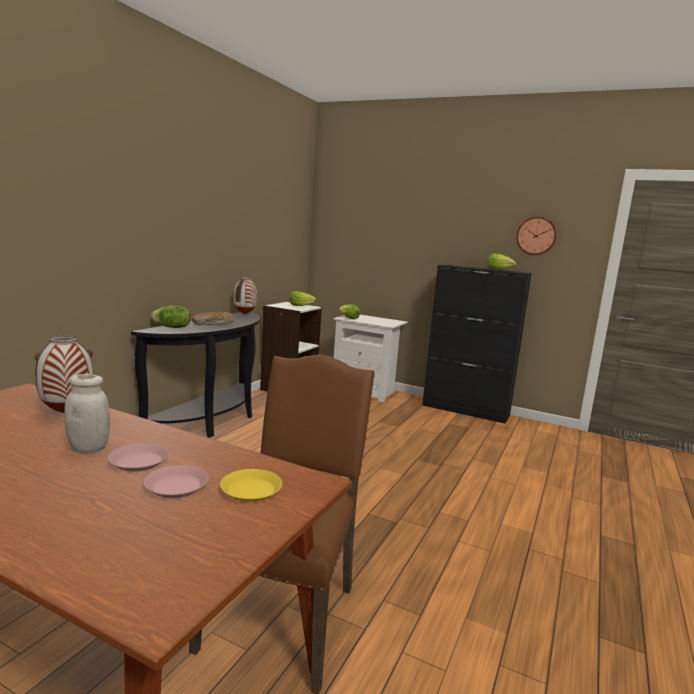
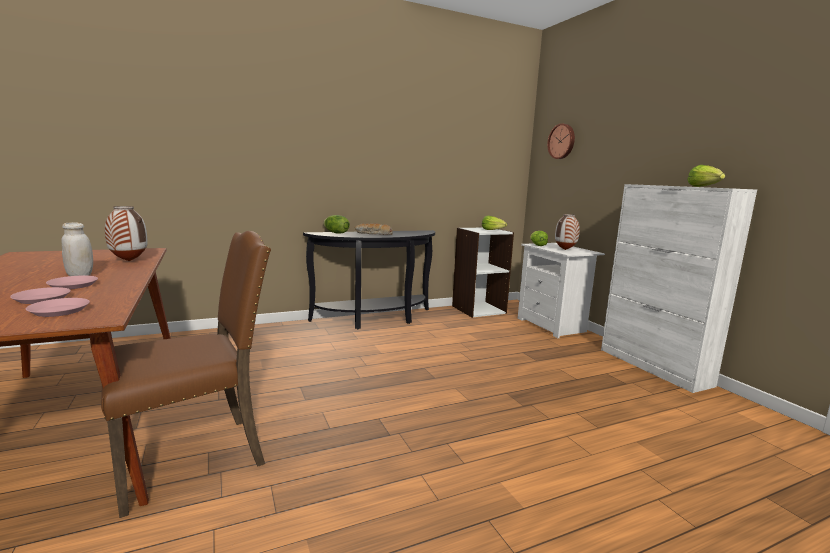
camera: 40 degrees right, 0 degrees up
yellow plate [220,469,282,502] -> pink plate [26,298,90,317]
vase [233,277,257,314] -> vase moved to [555,214,580,250]
black cabinet [422,264,532,424] -> white cabinet [601,184,757,393]
wall clock [516,217,557,255] -> wall clock moved to [547,123,575,159]

